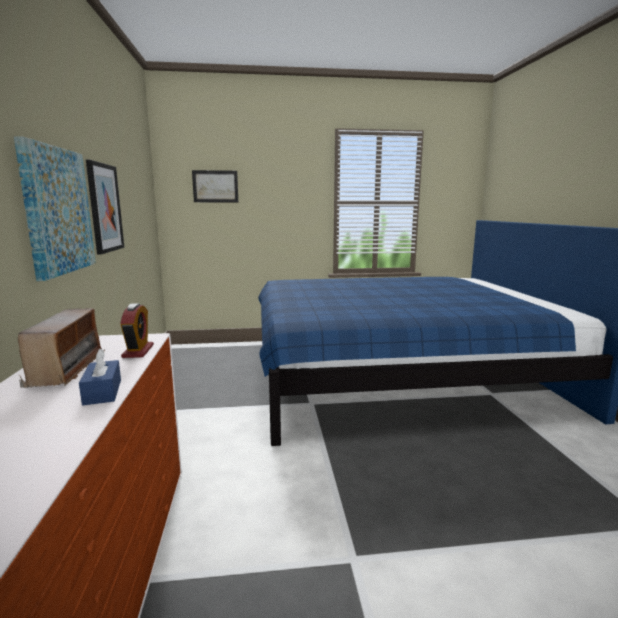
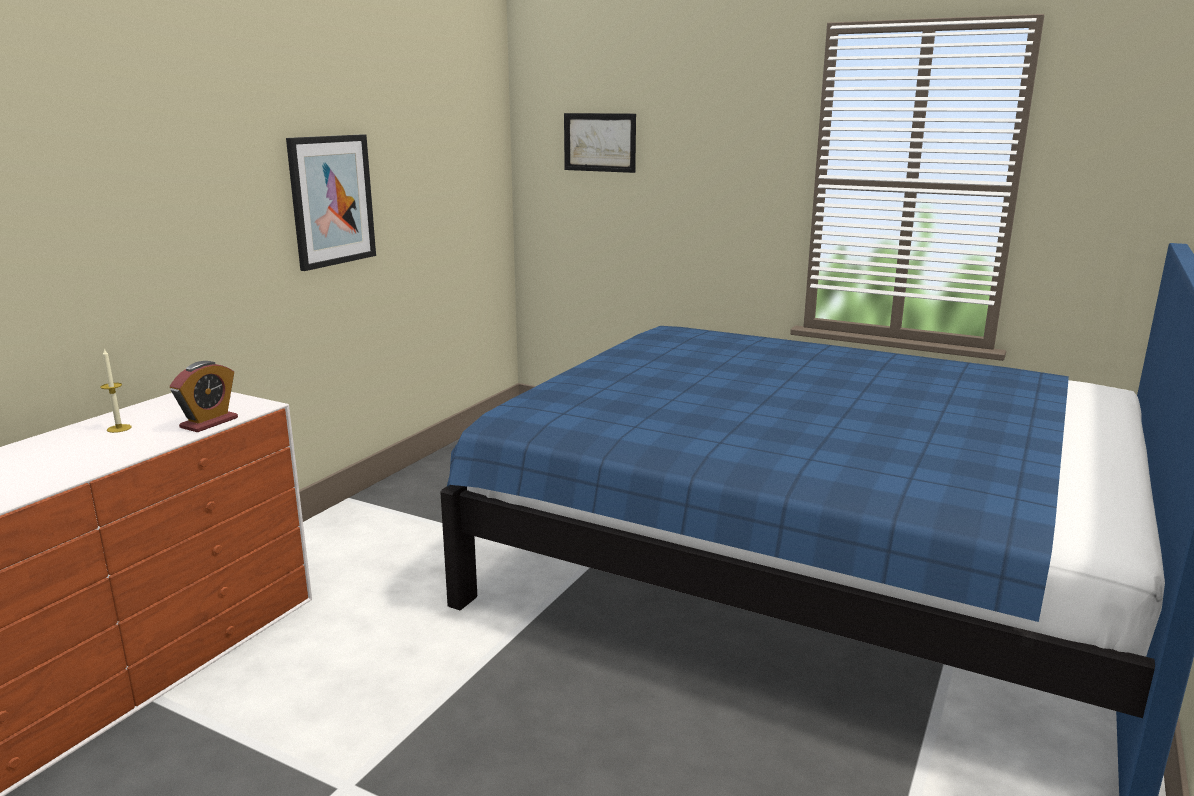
camera: 35 degrees right, 5 degrees up
picture [14,136,96,281] -> none
radio [18,308,105,388] -> candle [100,349,132,433]
blue tissue box [79,349,121,405] -> none

